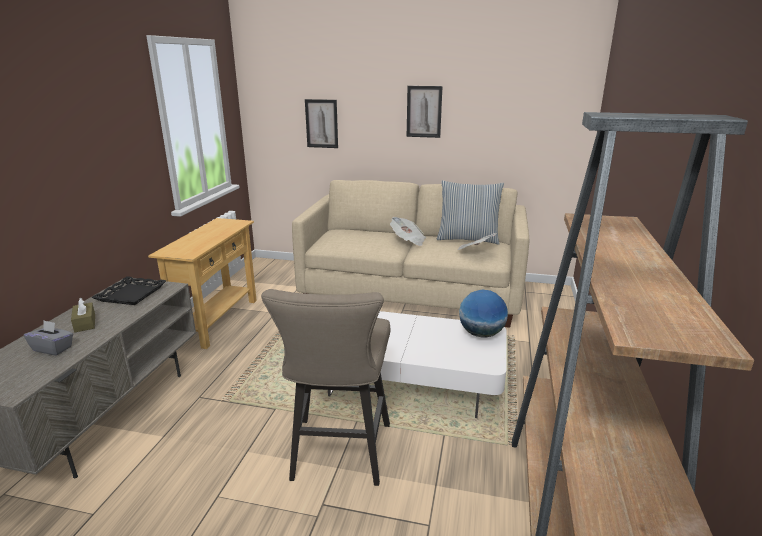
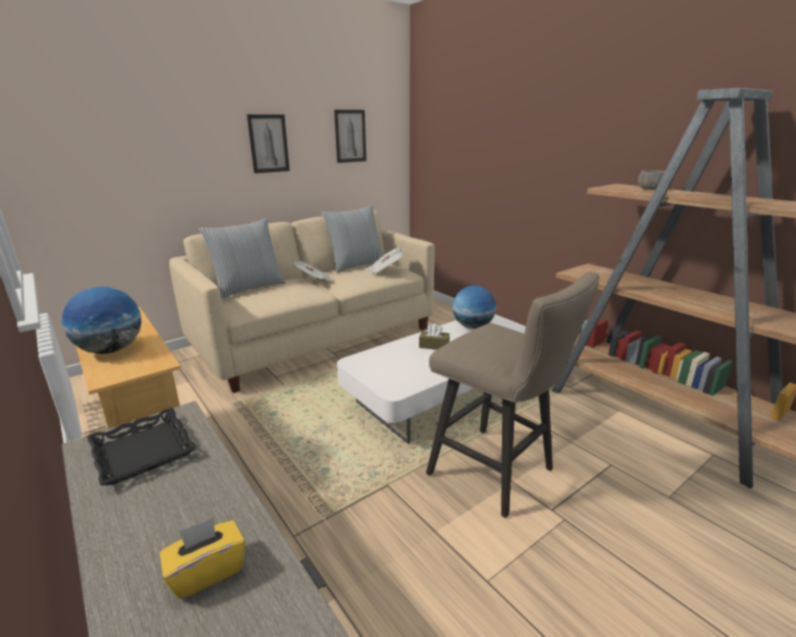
camera: 50 degrees left, 0 degrees up
grey tissue box [24,320,73,355] -> yellow tissue box [159,518,245,599]
brown tissue box [71,298,95,332] -> brown tissue box moved to [419,323,450,350]
picture [305,99,338,148] -> picture moved to [334,110,366,163]
none -> globe [62,286,142,354]
none -> pillow [199,218,286,299]
none -> grey bowl [638,170,665,190]

